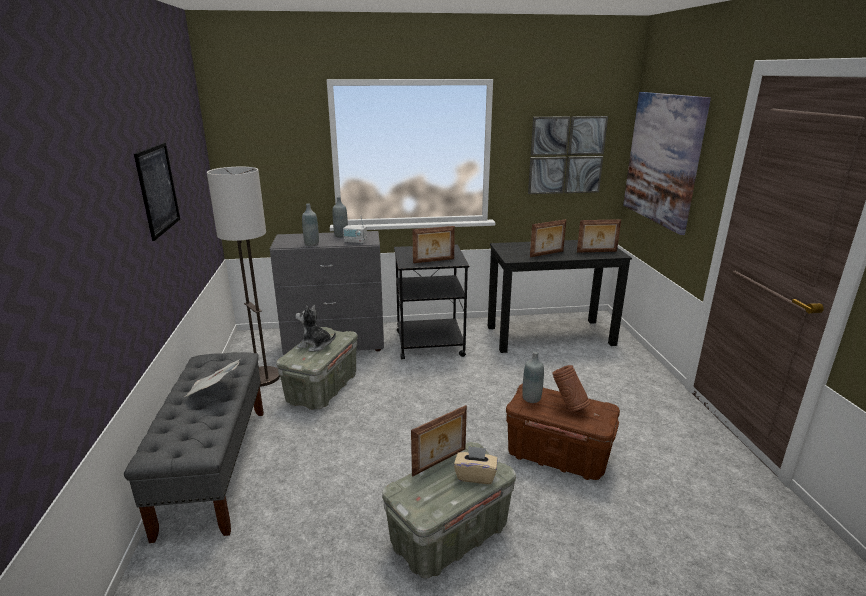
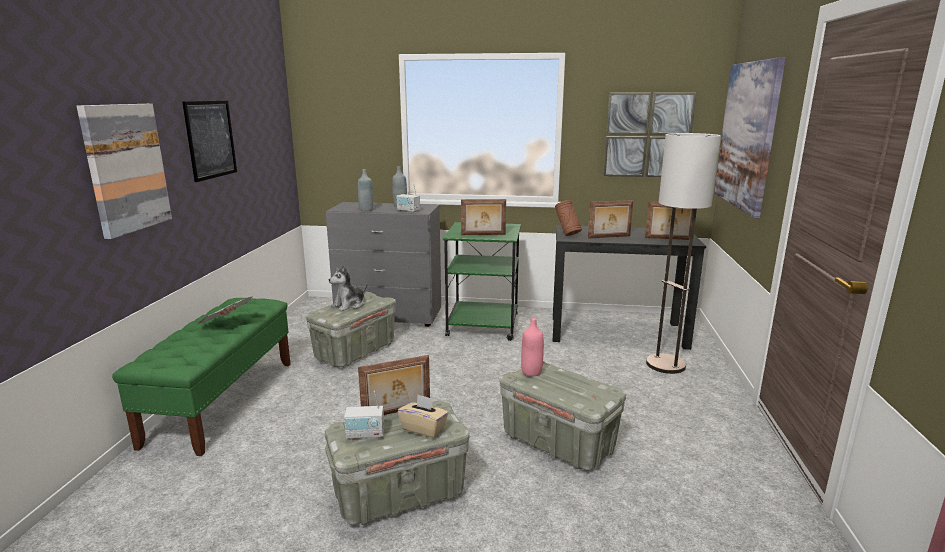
camera: 15 degrees right, 5 degrees down
grey bench [124,352,264,543] -> green bench [112,298,291,456]
floor lamp [207,167,280,387] -> floor lamp moved to [646,133,721,374]
plush toy [295,305,336,352] -> plush toy turned 75 degrees counterclockwise [329,265,367,311]
black cart [394,244,469,359] -> green cart [443,222,521,341]
brown storage box [506,384,620,480] -> grey storage box [500,361,626,470]
grey bottle [522,351,544,403] -> pink bottle [521,318,544,376]
brown vase [552,365,590,412] -> brown vase moved to [555,200,582,236]
none -> picture [77,104,172,239]
none -> radio [344,391,384,439]

